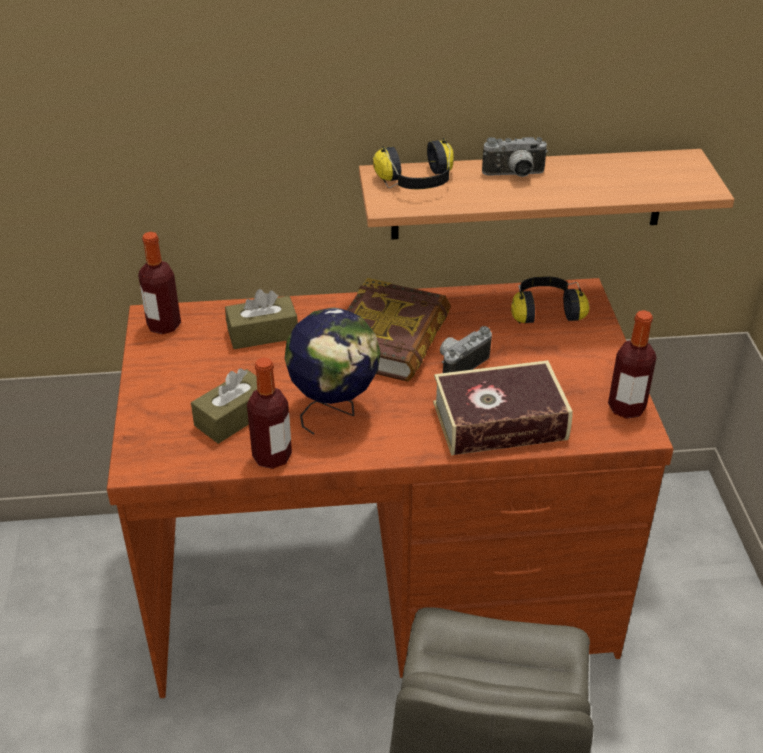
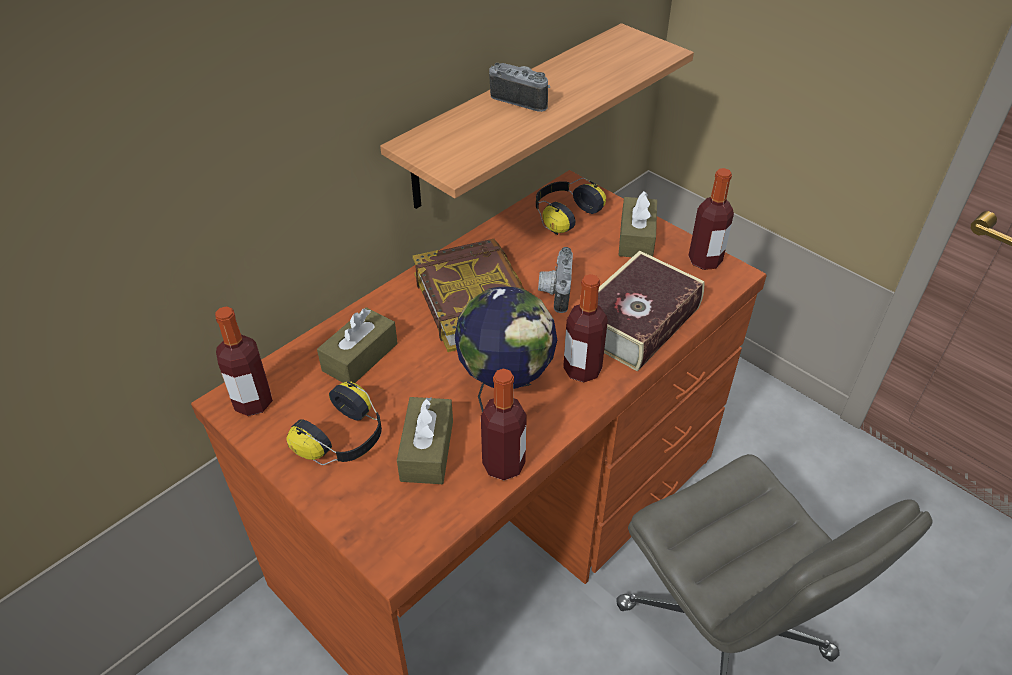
camera: 40 degrees left, 5 degrees up
headphones [373,138,454,189] -> headphones moved to [287,381,382,465]
camera [482,137,548,177] -> camera turned 105 degrees counterclockwise [489,63,550,112]
none -> bottle [563,274,608,382]
none -> brown tissue box [618,191,657,257]

